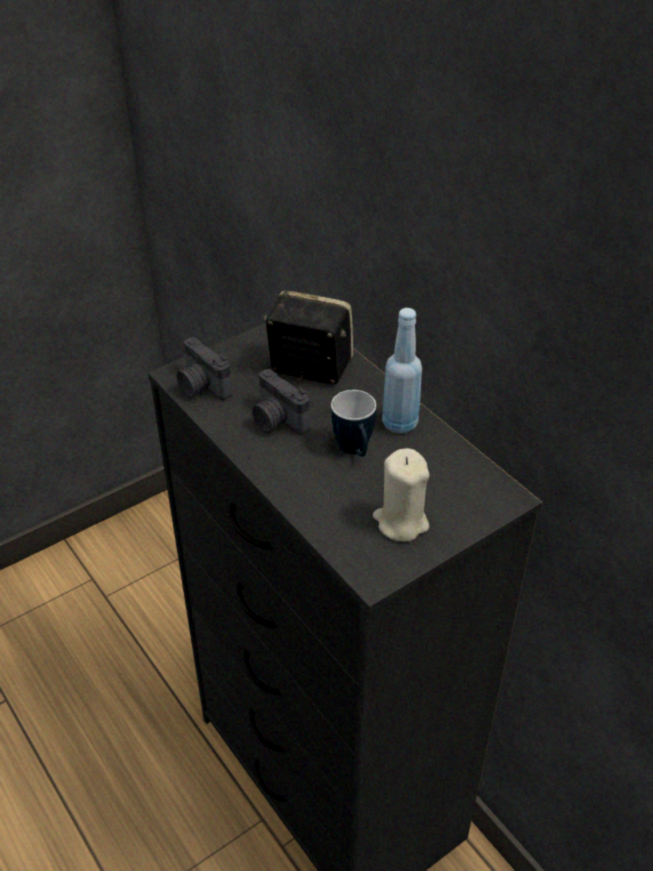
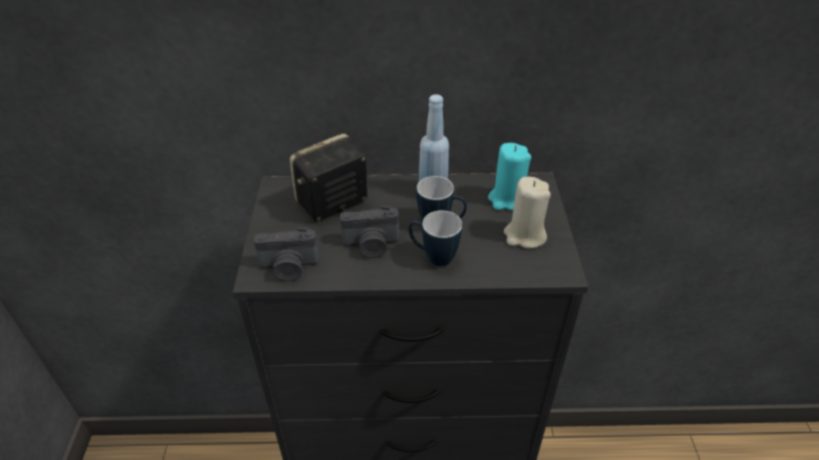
camera: 55 degrees left, 0 degrees up
none -> mug [409,211,462,266]
none -> turquoise candle [488,143,531,210]

